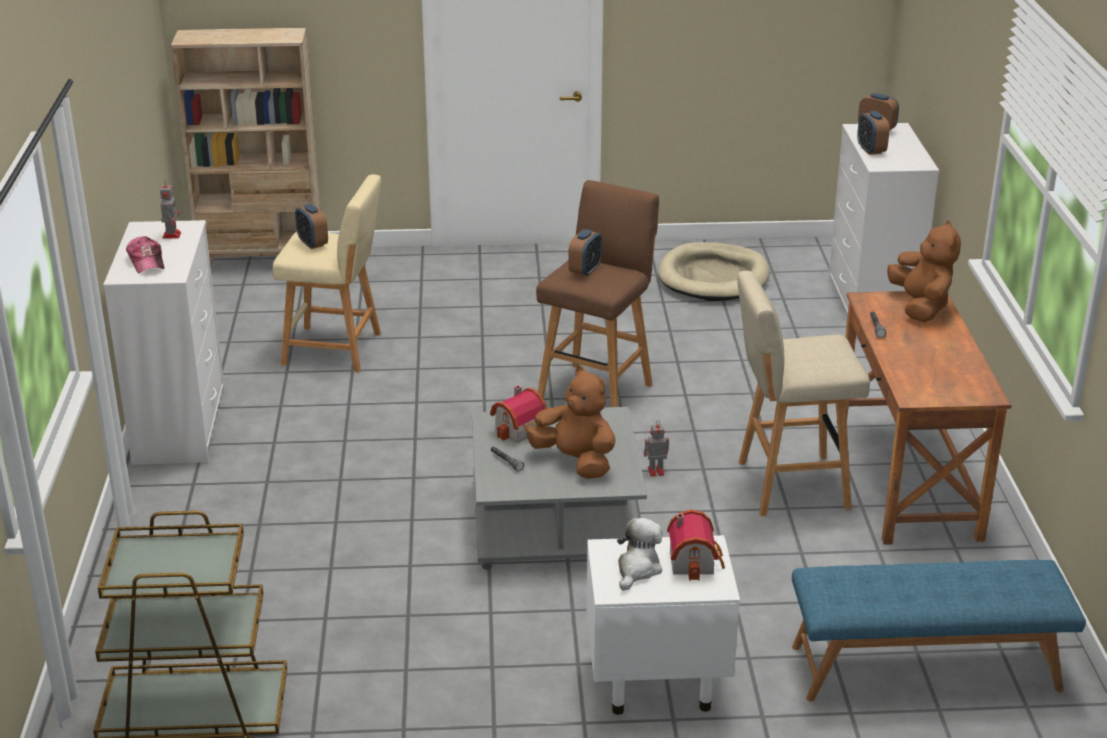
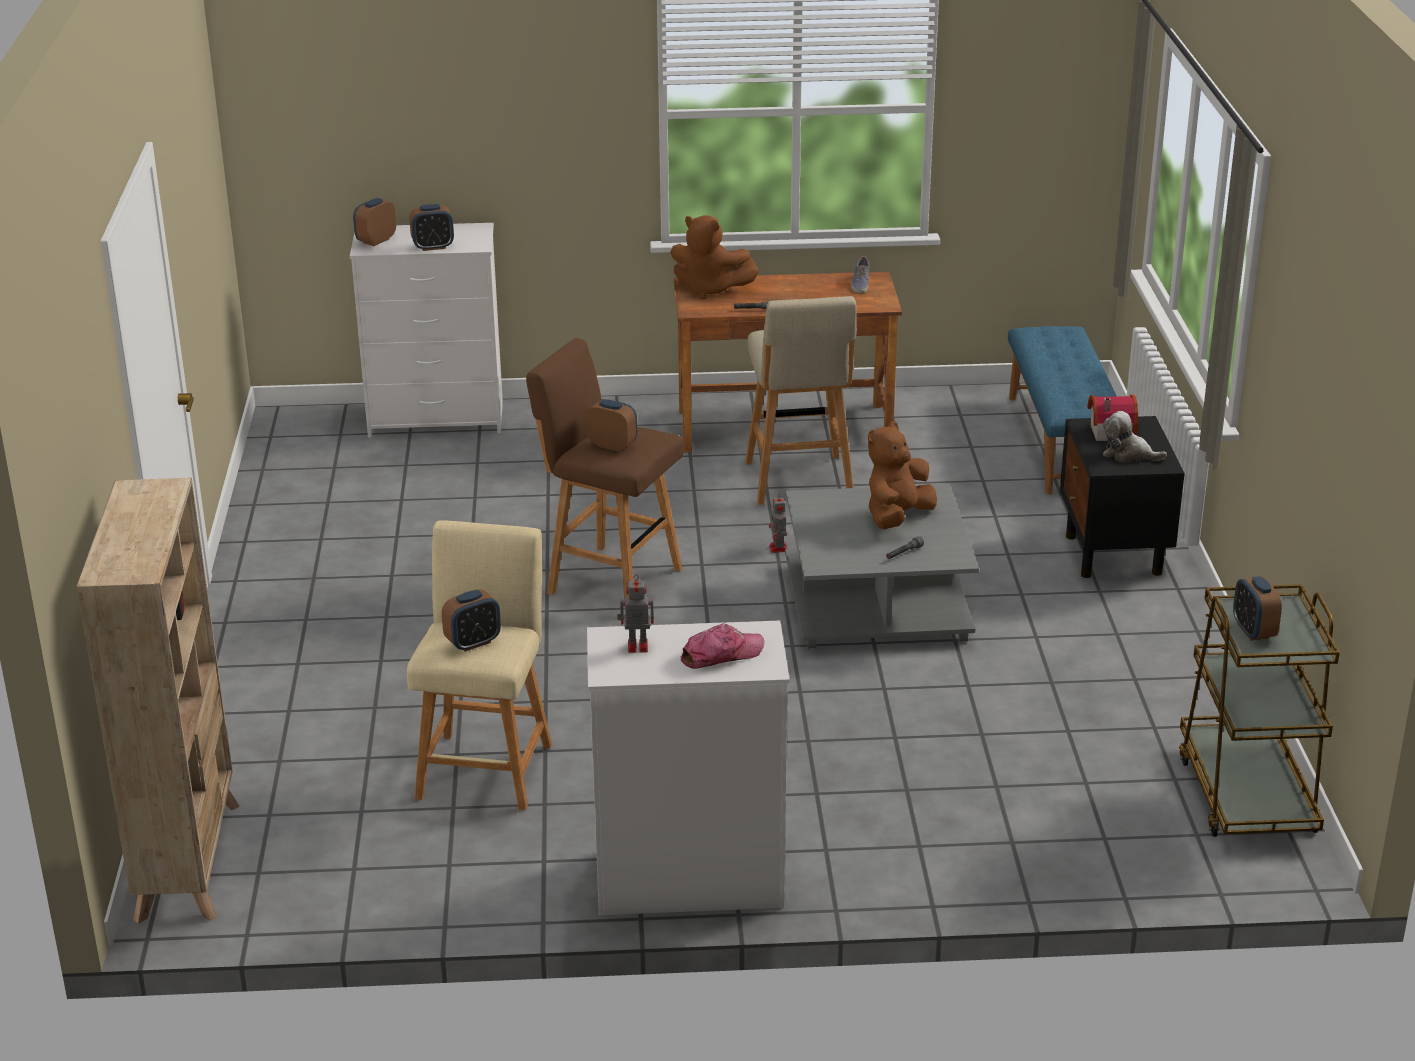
camera: 90 degrees left, 0 degrees up
toy house [490,385,547,444] -> none
white nightstand [587,535,740,715] -> black nightstand [1060,416,1185,578]
beige dog bed [658,242,770,301] -> none
brown plush toy [887,220,961,322] -> brown plush toy turned 150 degrees counterclockwise [670,215,759,300]
none -> shoe [851,256,870,293]
none -> alarm clock [1233,576,1282,641]

